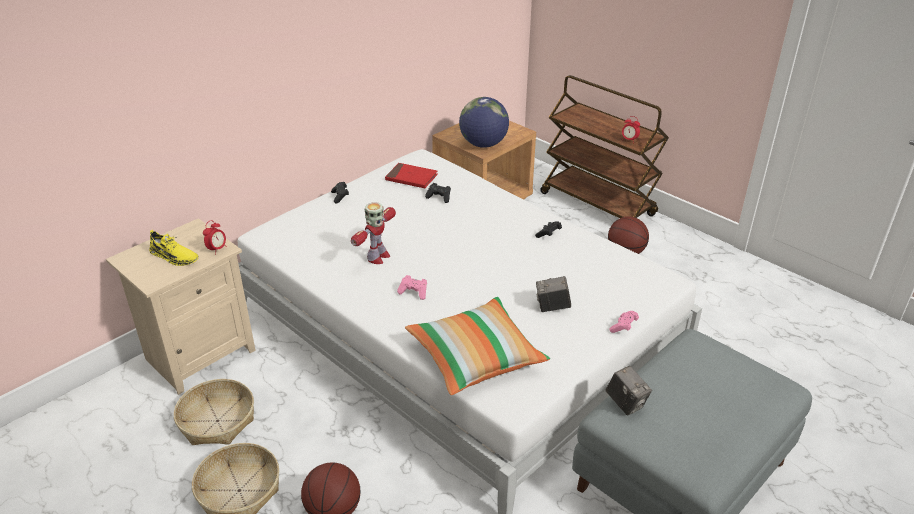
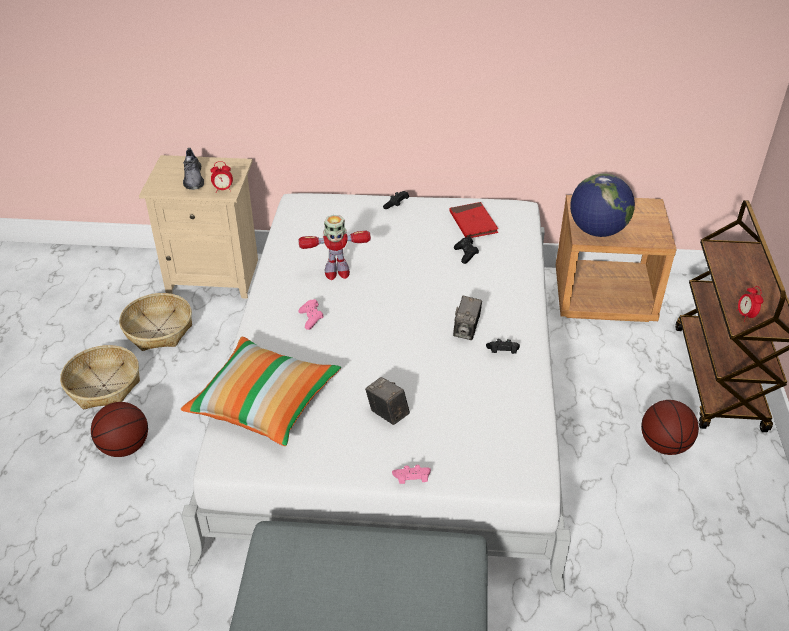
camera: 50 degrees right, 5 degrees up
yellow shoe [149,230,198,266] -> grey shoe [183,148,204,190]
camera [605,366,652,416] -> camera moved to [453,296,482,340]

